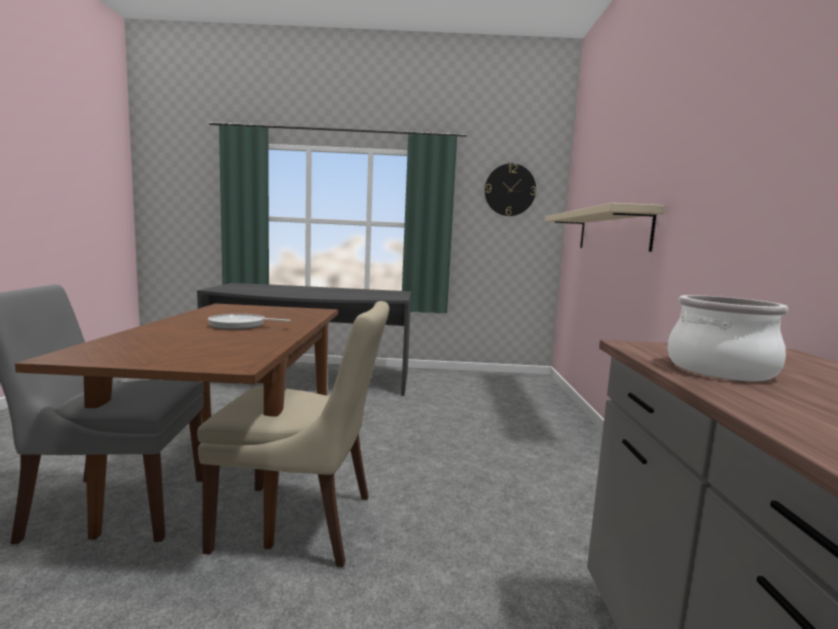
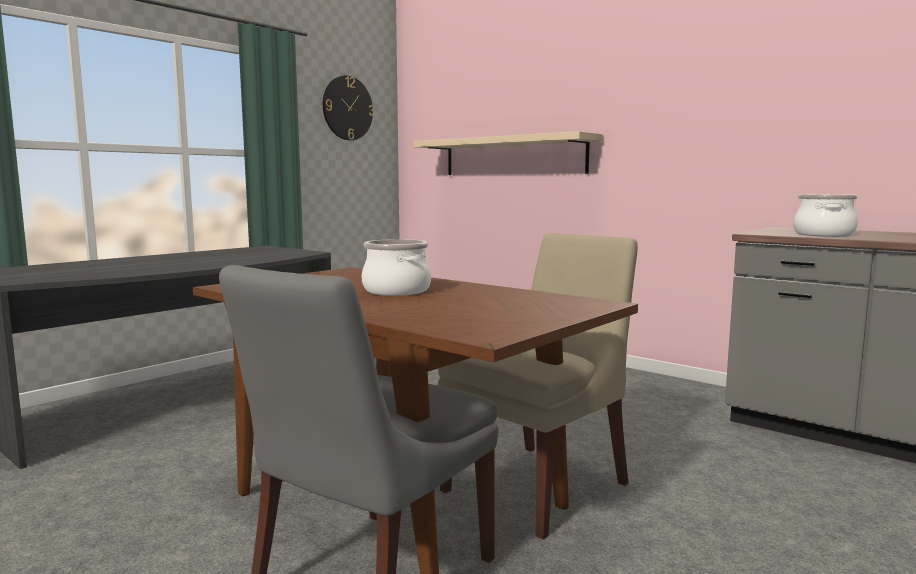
camera: 50 degrees left, 0 degrees up
frying pan [208,314,291,330] -> cooking pot [361,239,431,296]

